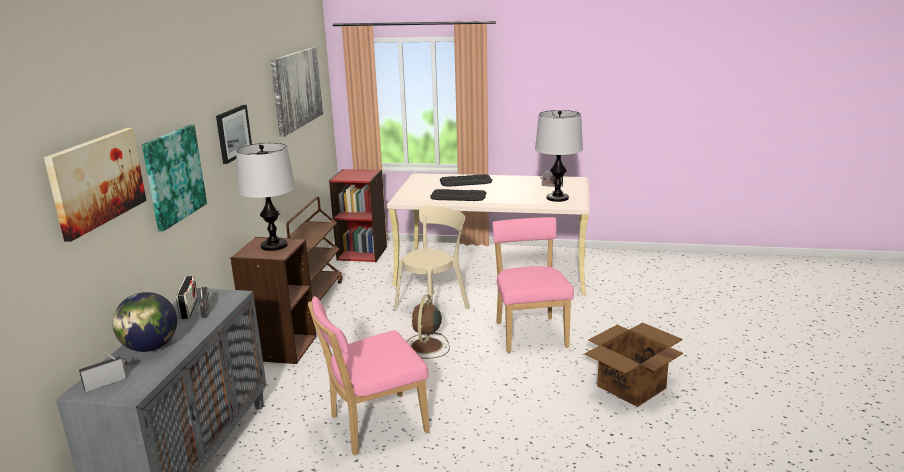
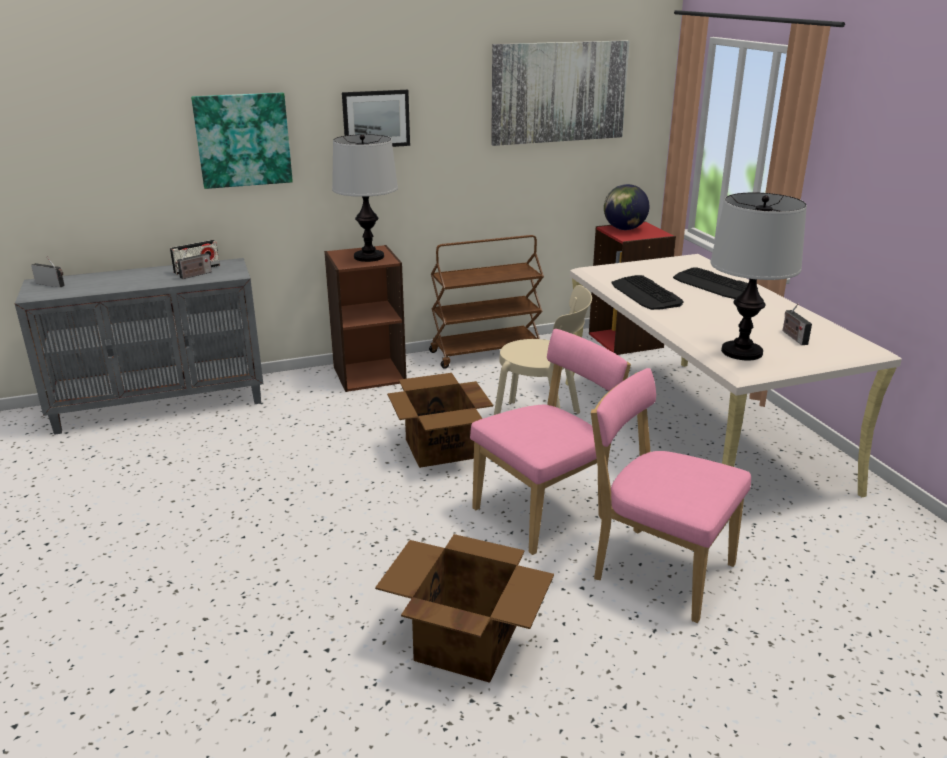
camera: 60 degrees right, 5 degrees up
picture [44,128,147,242] -> none
globe [113,292,177,352] -> globe moved to [604,184,649,230]
pink chair [308,296,430,455] -> pink chair moved to [591,368,751,623]
brown fan [406,295,450,359] -> cardboard box [387,373,493,468]

